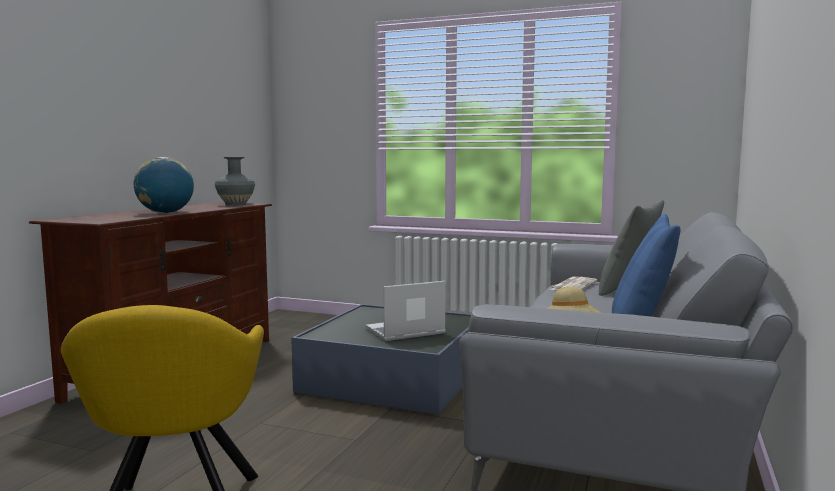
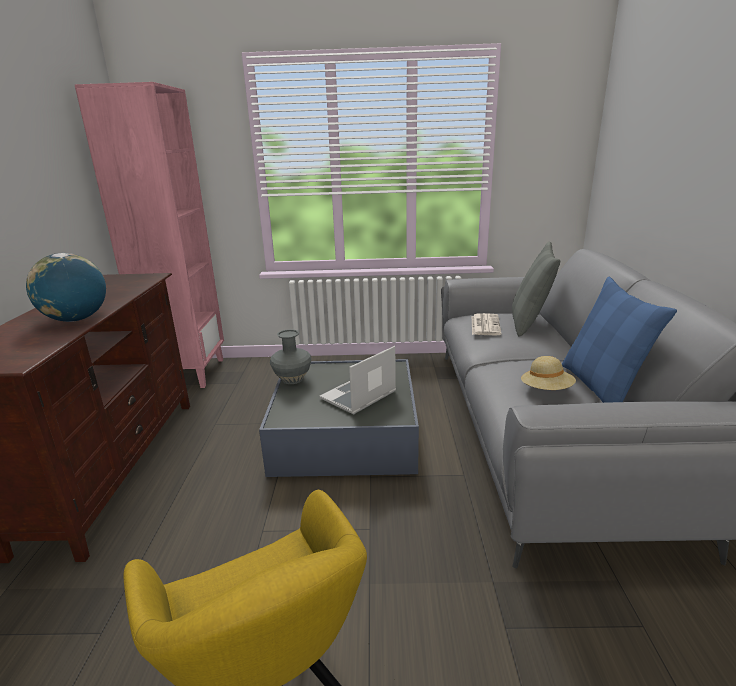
camera: 20 degrees left, 15 degrees up
grey vase [215,157,255,205] -> grey vase moved to [270,329,311,384]
none -> pink bookcase [74,82,224,388]

